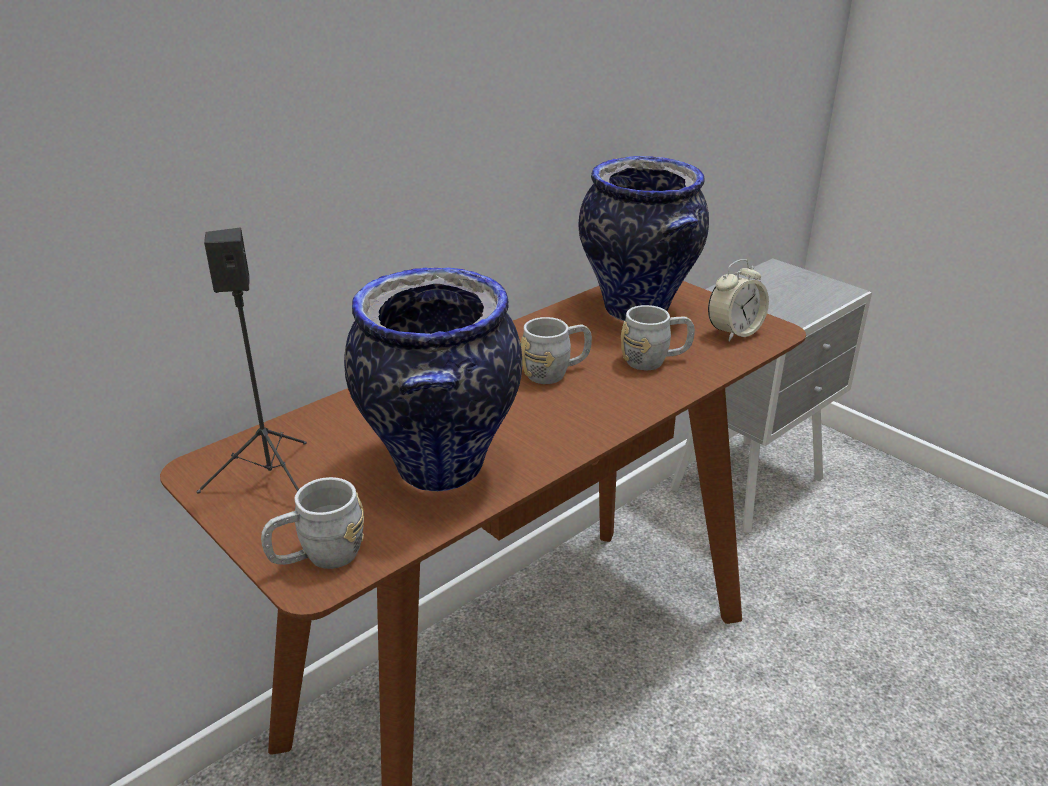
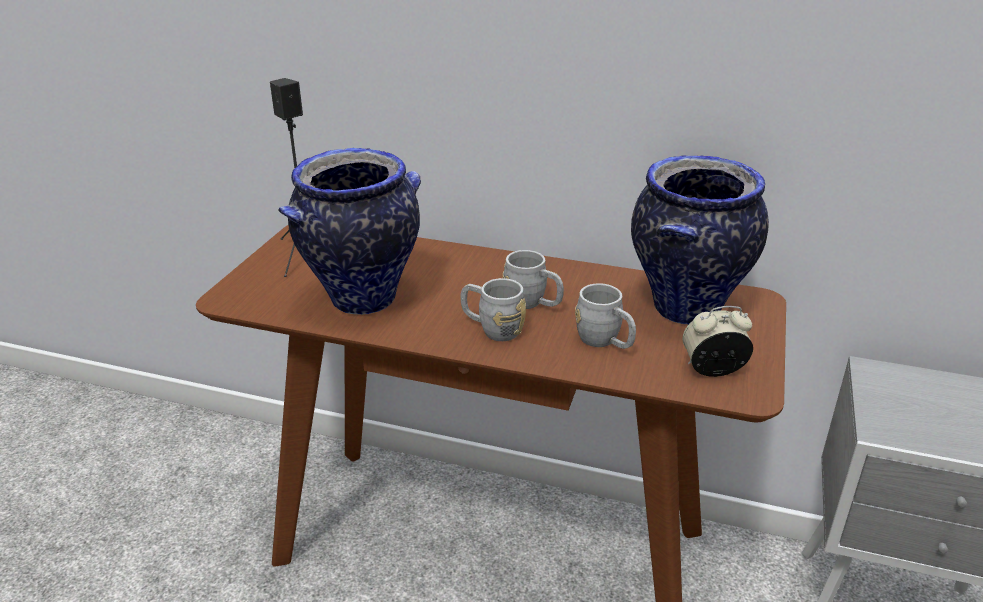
camera: 60 degrees right, 0 degrees up
grey mug [261,477,364,569] -> grey mug moved to [461,278,526,341]
alarm clock [708,259,769,341] -> alarm clock turned 150 degrees clockwise [682,306,753,377]

